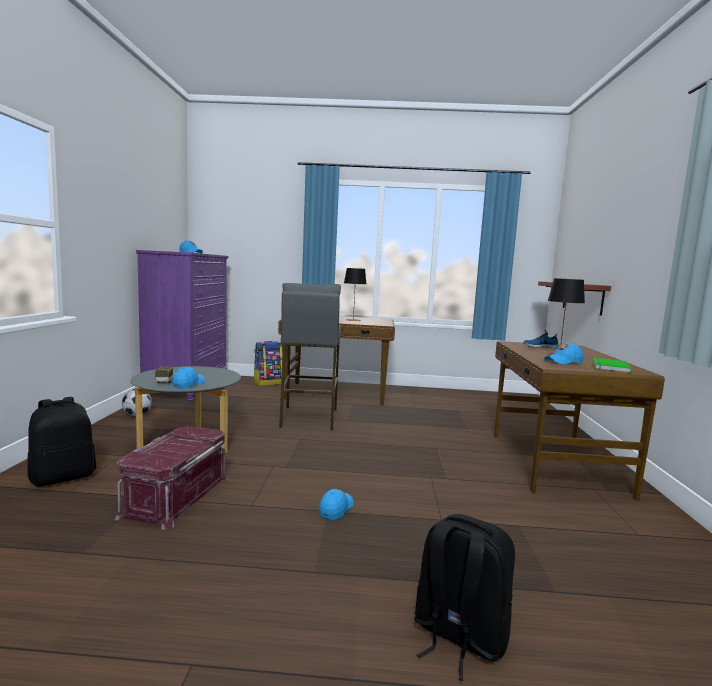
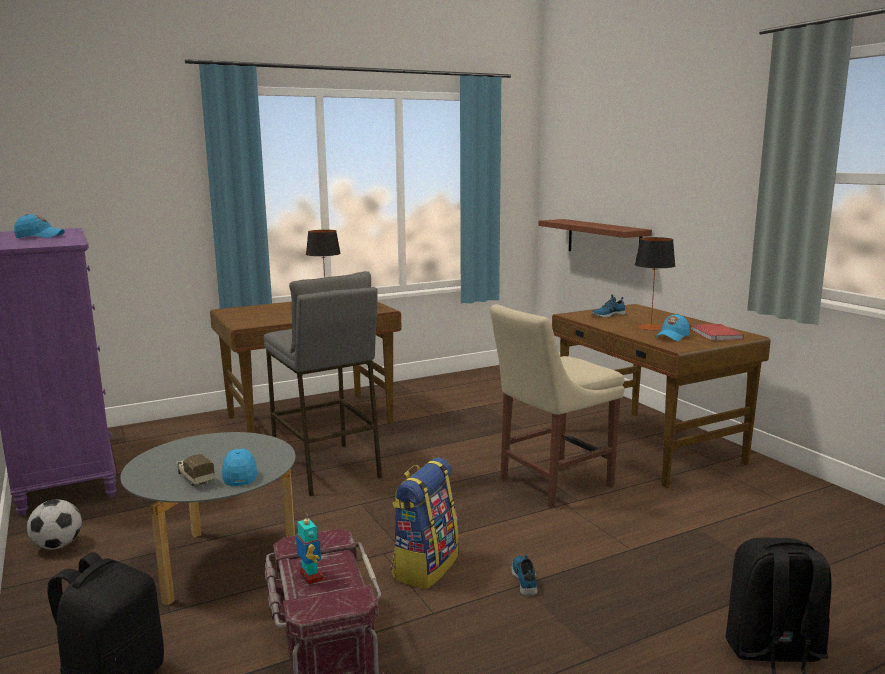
camera: 30 degrees left, 5 degrees up
backpack [253,341,283,386] -> backpack moved to [391,458,459,589]
blue cap [319,489,354,520] -> shoe [512,554,538,596]
green book [593,357,631,373] -> red book [690,324,744,341]
none -> toy robot [295,513,323,585]
none -> beige chair [490,304,624,508]

